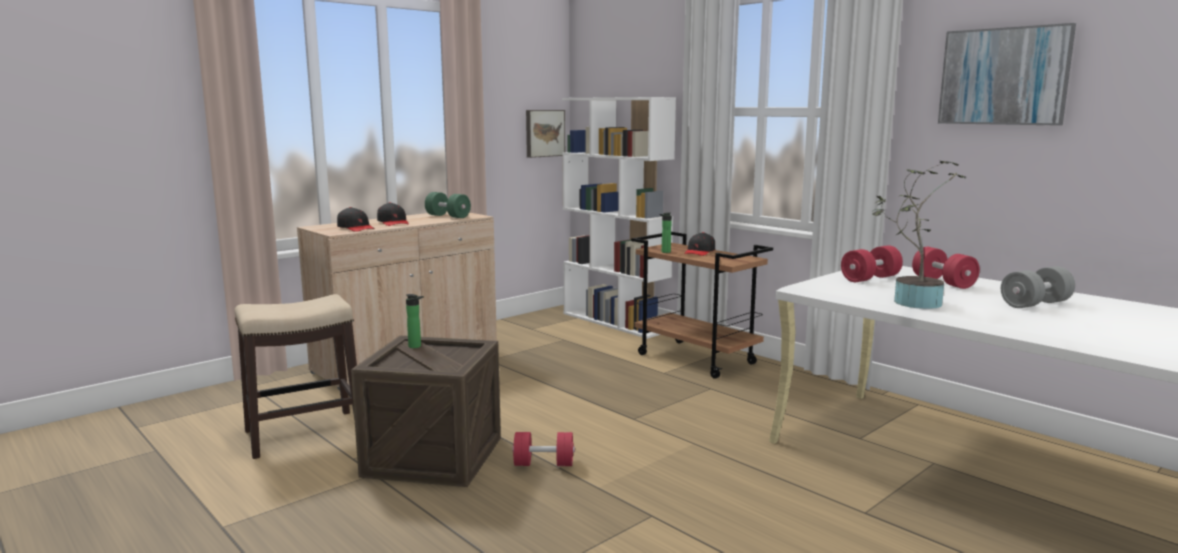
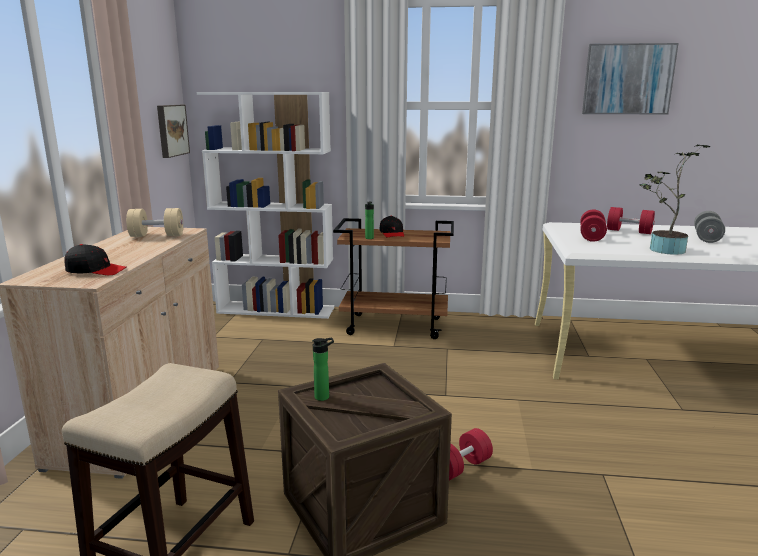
camera: 40 degrees left, 5 degrees up
black cap [377,202,409,226] -> none
green dumbbell [425,192,471,218] -> beige dumbbell [126,208,183,237]

